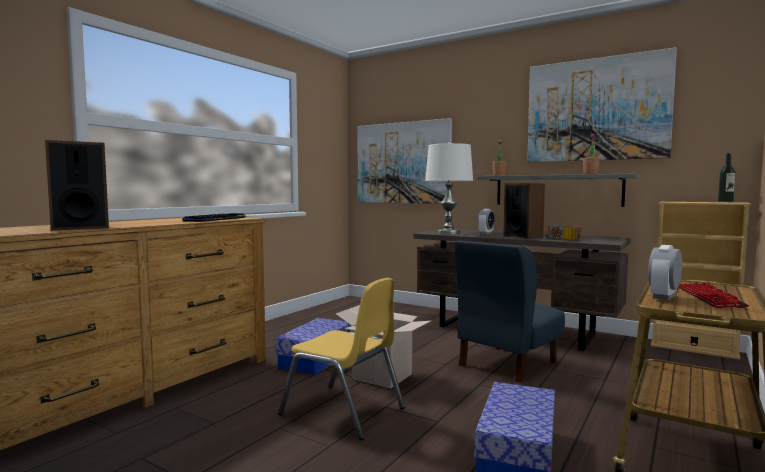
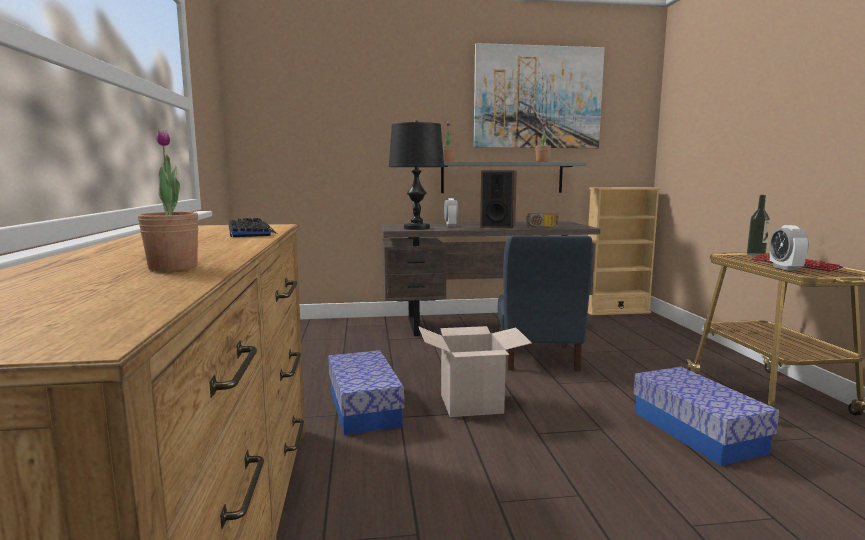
camera: 40 degrees left, 5 degrees up
speaker [45,140,109,230] -> potted plant [138,129,198,271]
yellow chair [278,278,405,440] -> none
picture [357,118,452,204] -> none
white table lamp [425,142,473,234] -> black table lamp [389,120,444,230]
bottle [718,153,736,202] -> bottle moved to [747,195,770,256]

